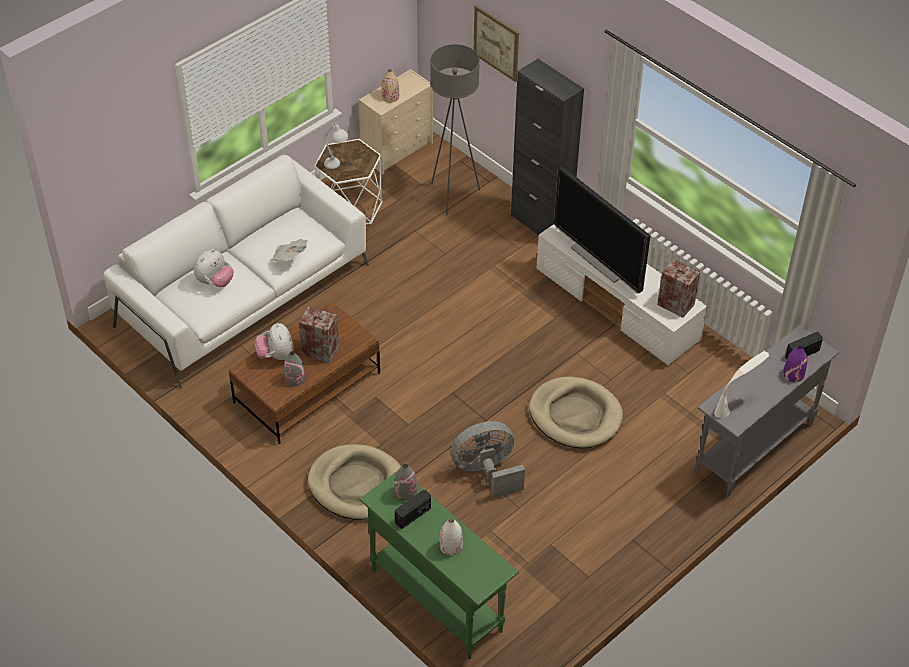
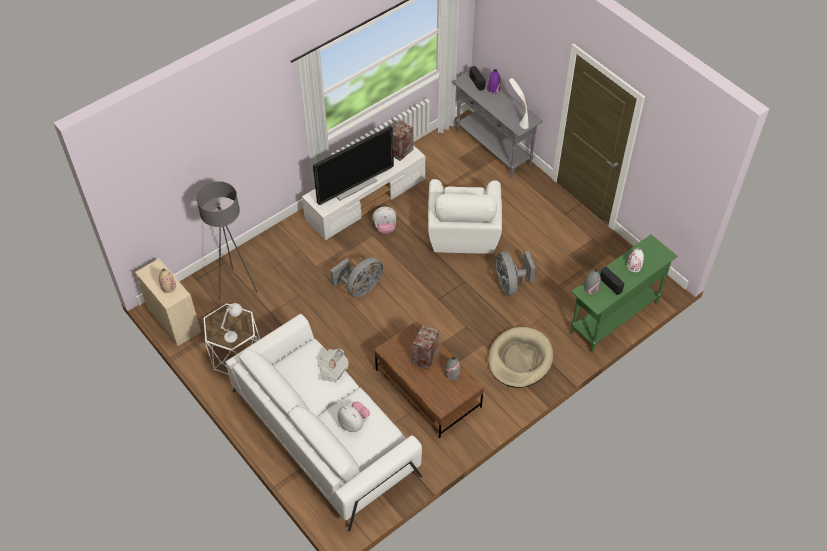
camera: 85 degrees left, 5 degrees up
plush toy [255,323,294,360] -> plush toy moved to [372,207,396,234]
picture [474,5,519,82] -> none
black cabinet [511,59,584,235] -> none
beige dog bed [529,377,623,448] -> white armchair [428,179,502,254]
none -> grey fan [330,257,383,297]

